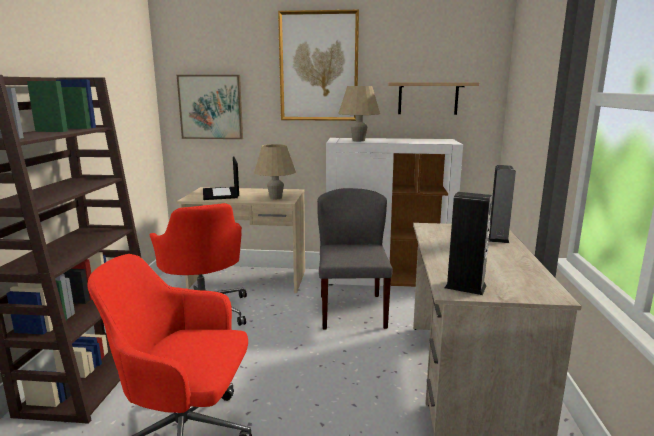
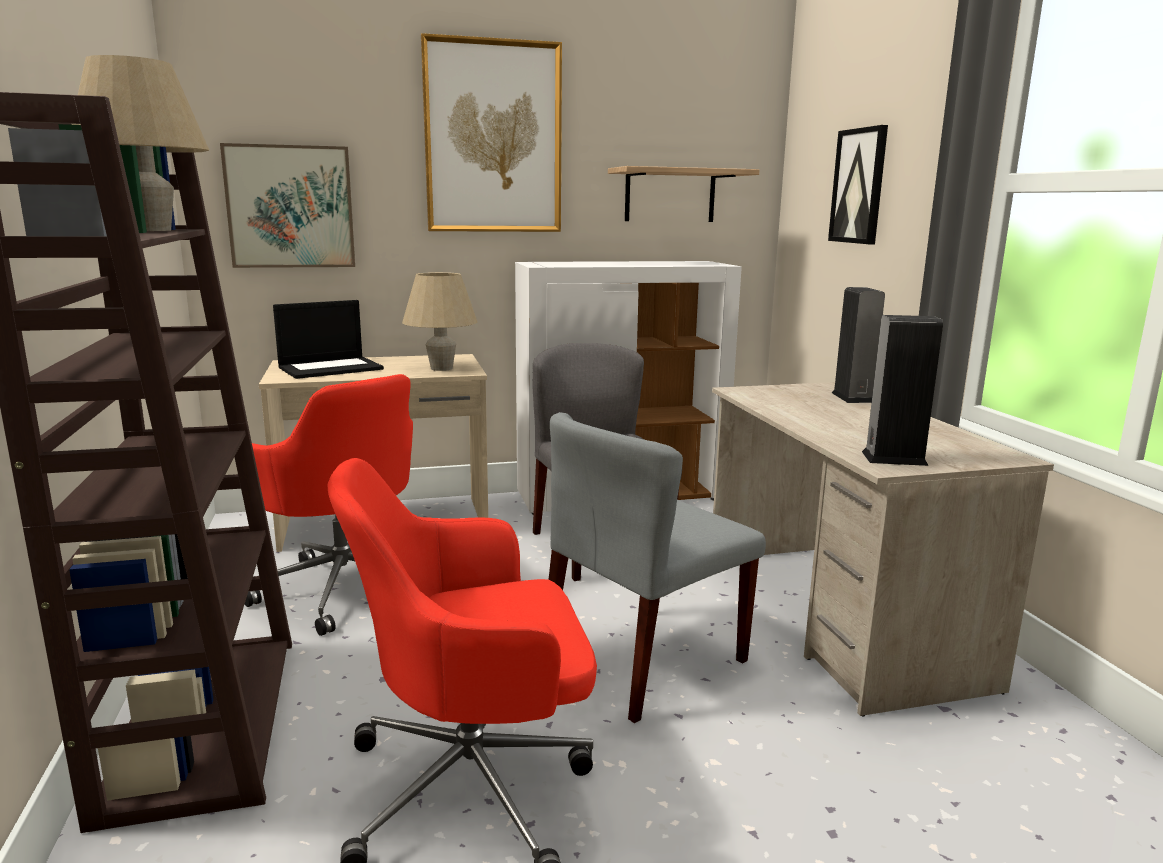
camera: 20 degrees left, 0 degrees up
laptop [203,157,239,200] -> laptop turned 90 degrees counterclockwise [273,300,384,379]
beige table lamp [338,86,380,141] -> beige table lamp moved to [71,55,209,231]
none -> grey chair [548,412,766,723]
none -> picture [828,125,888,244]

